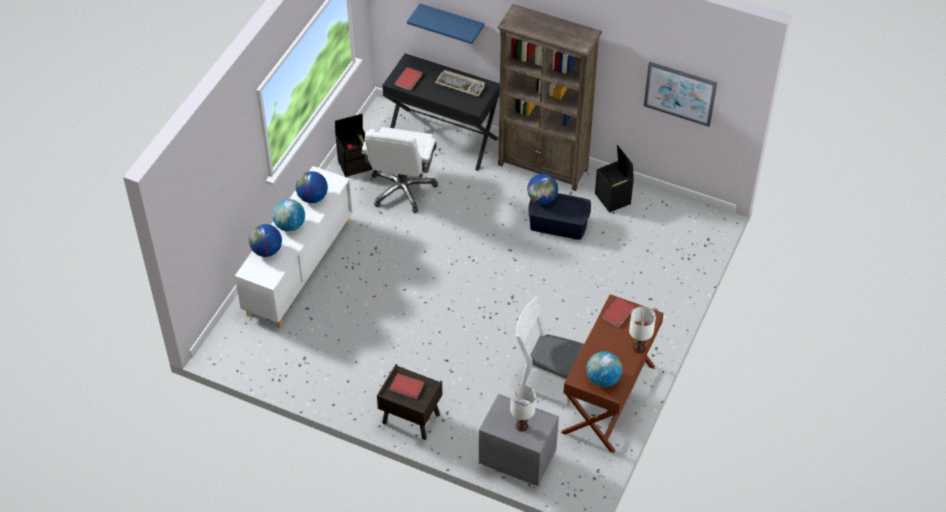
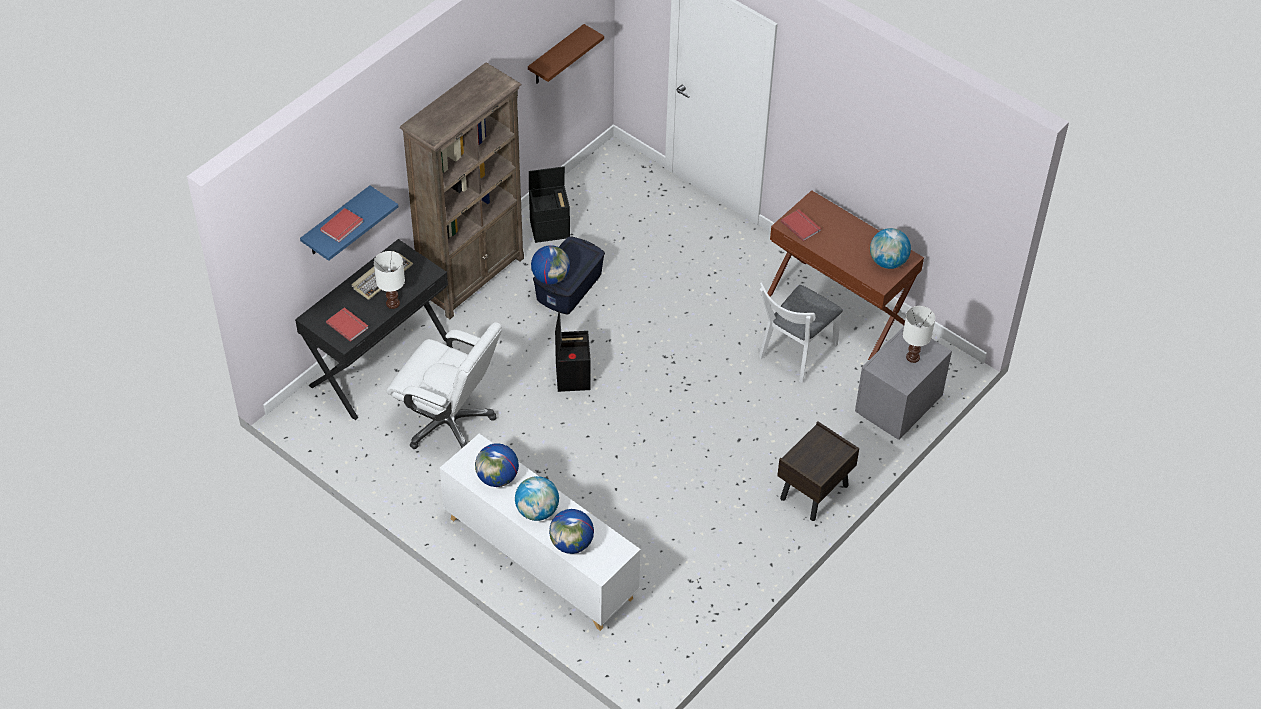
camera: 75 degrees left, 0 degrees up
black storage box [335,114,372,177] -> black storage box moved to [555,311,591,392]
red book [389,373,425,400] -> red book moved to [320,208,363,242]
white table lamp [629,306,656,353] -> white table lamp moved to [374,251,405,309]
picture [644,62,717,127] -> brown shelf [528,24,604,84]

